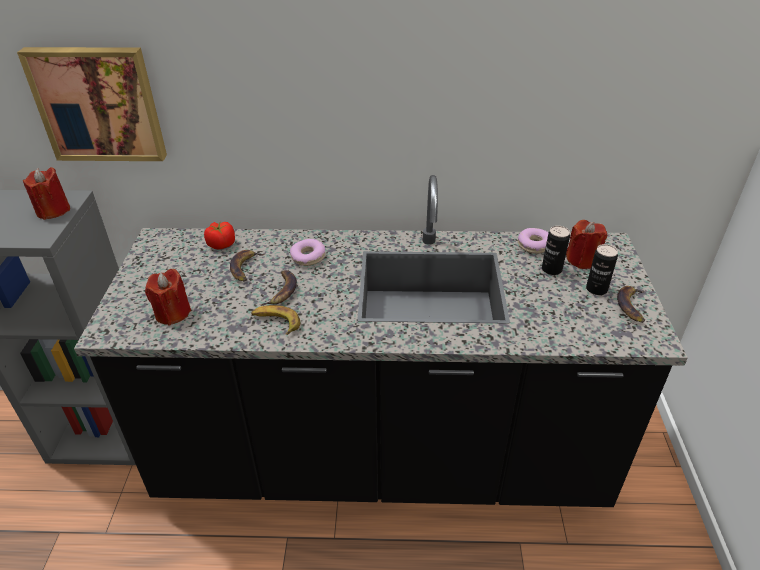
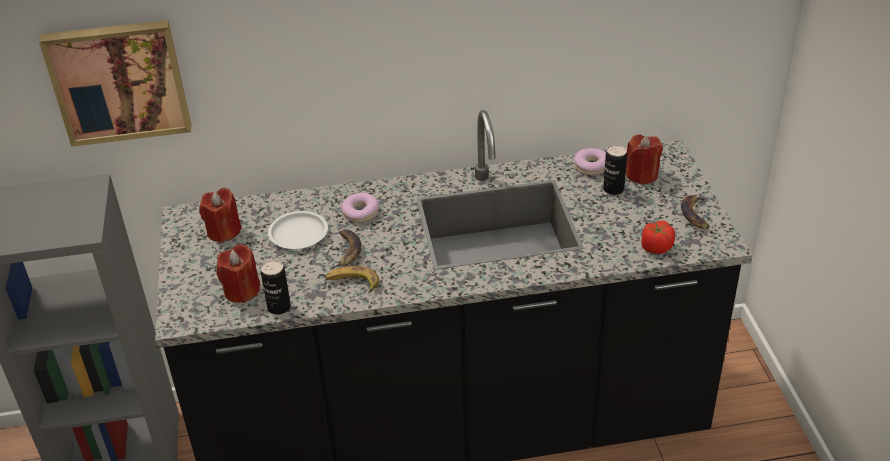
camera: 10 degrees left, 0 degrees up
red candle [23,167,70,220] -> red candle moved to [199,188,242,243]
tomato [204,222,235,250] -> tomato moved to [642,221,675,254]
banana [230,250,264,282] -> white plate [268,211,328,249]
can [586,244,618,295] -> can moved to [261,260,291,315]

